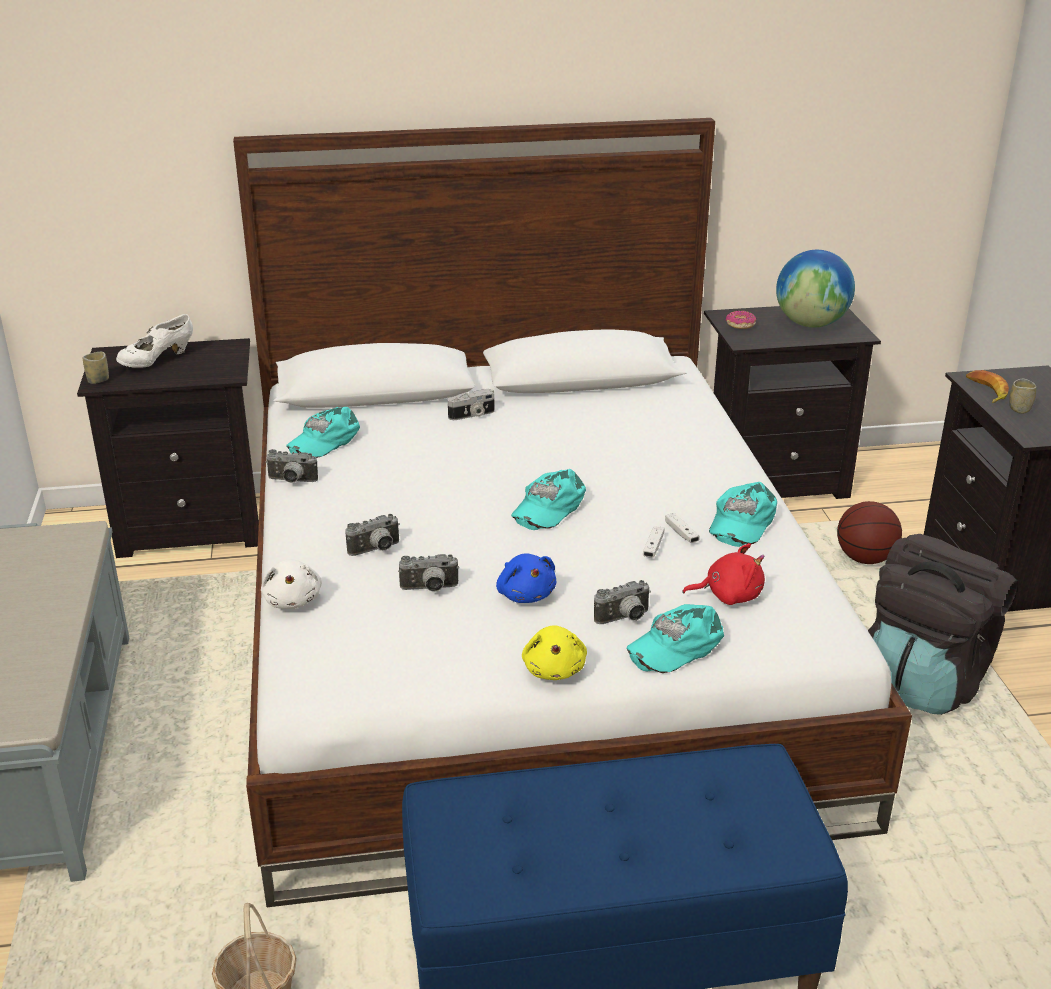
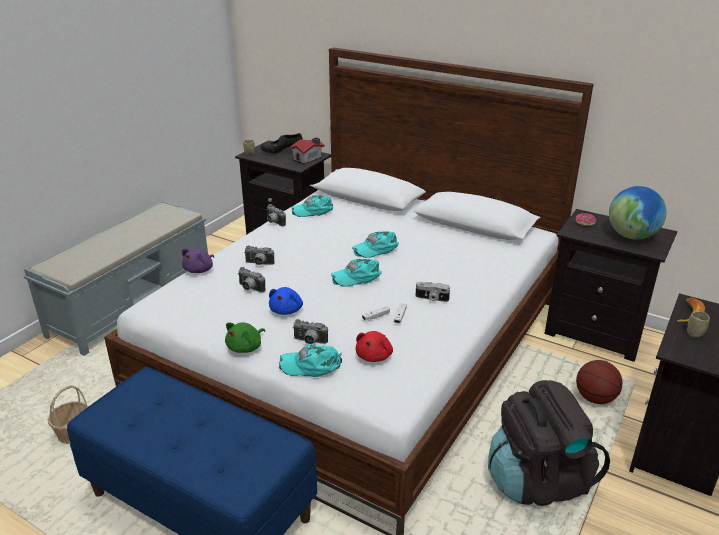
camera: 40 degrees right, 0 degrees up
white shoe [116,314,193,368] -> black shoe [261,133,303,154]
white plush toy [261,559,322,609] -> purple plush toy [182,248,214,273]
camera [448,389,495,420] -> camera moved to [416,282,450,302]
yellow plush toy [522,625,587,680] -> green plush toy [225,322,265,353]
red plush toy [682,543,765,605] -> red plush toy turned 75 degrees clockwise [356,331,393,362]
turquoise cap [709,482,777,547] -> turquoise cap moved to [352,231,399,258]
none -> toy house [289,137,325,165]

